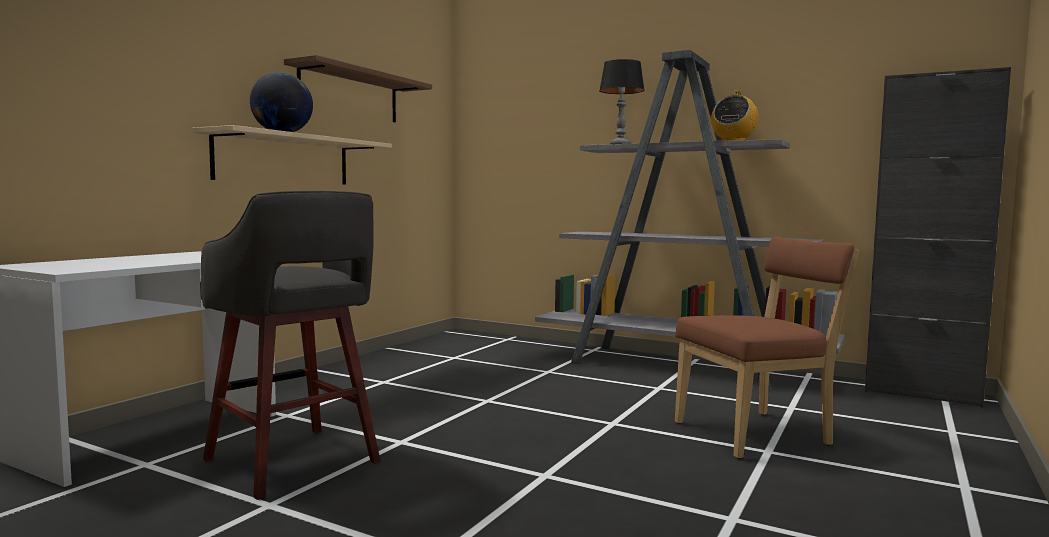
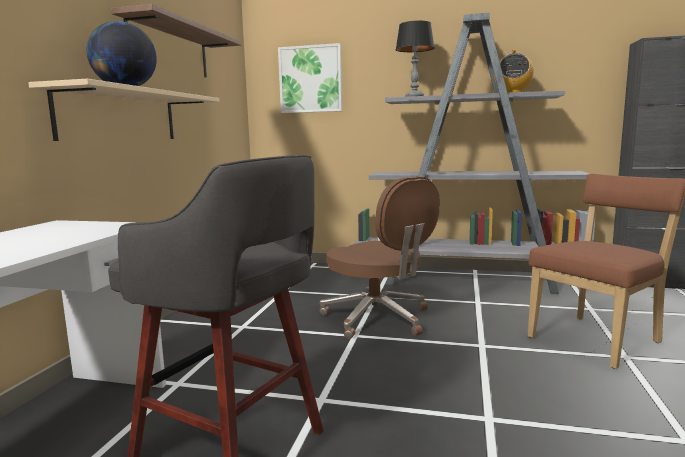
camera: 15 degrees left, 5 degrees up
none -> picture [278,43,342,113]
none -> brown office chair [319,176,440,339]

